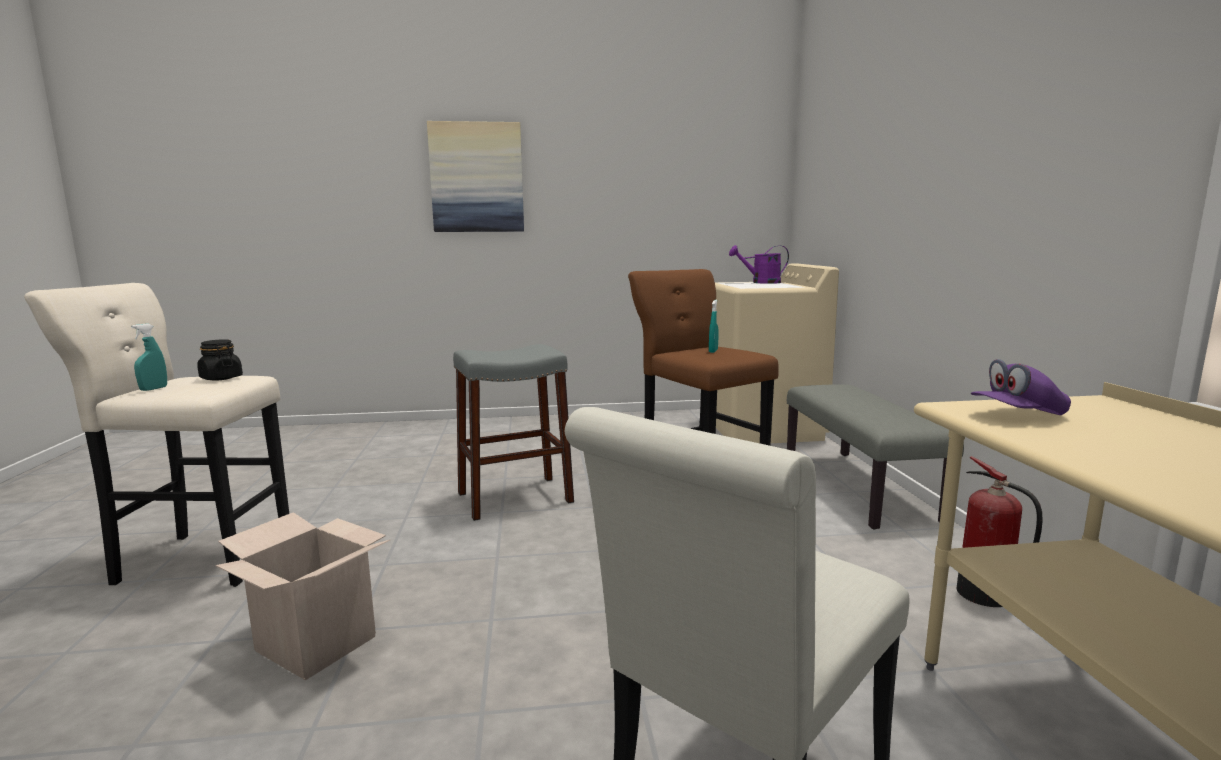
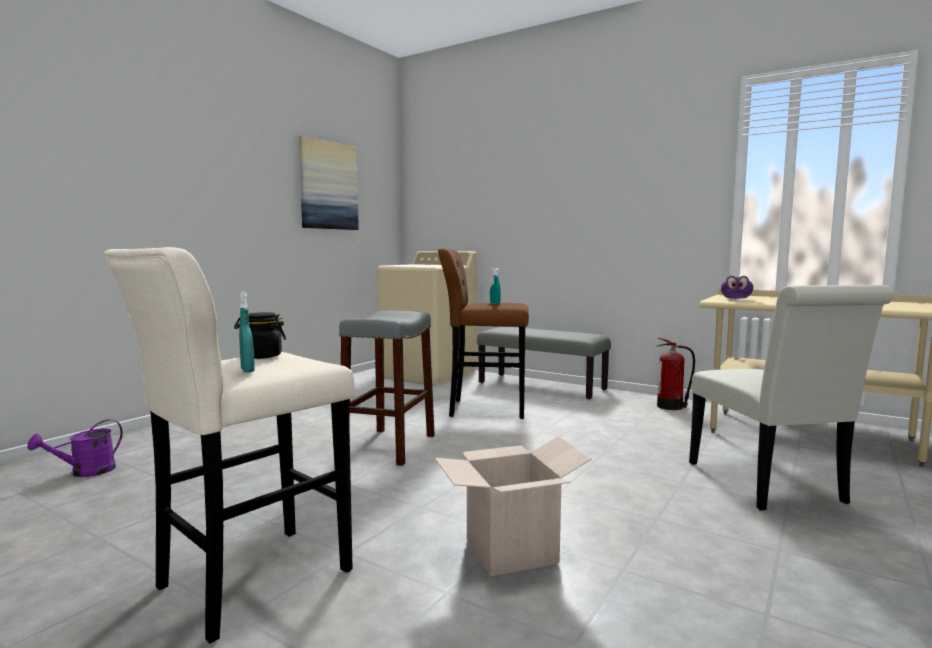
camera: 50 degrees left, 5 degrees down
picture [427,121,524,232] -> picture moved to [299,136,359,230]
purple watering can [729,245,789,284] -> purple watering can moved to [27,419,123,477]

